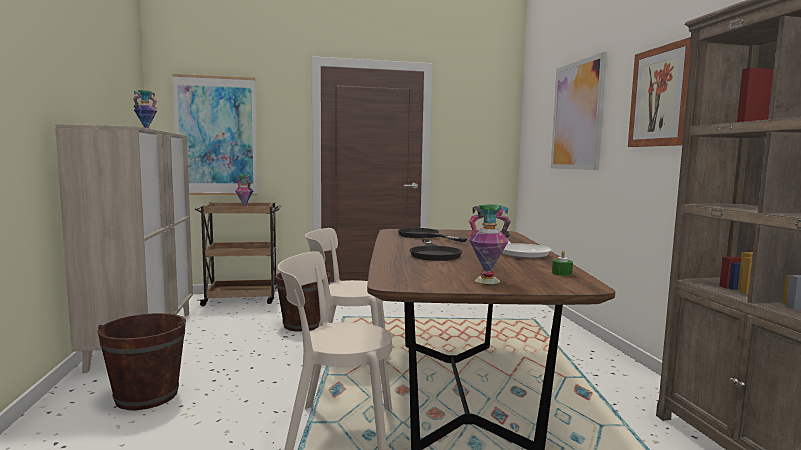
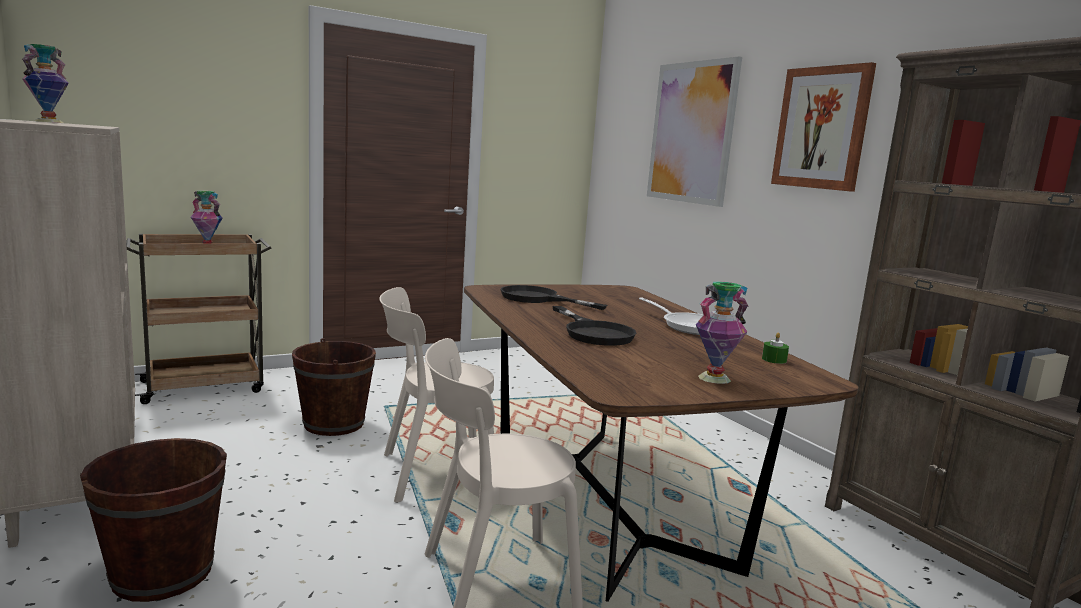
camera: 20 degrees left, 5 degrees up
picture [172,74,258,195] -> none

